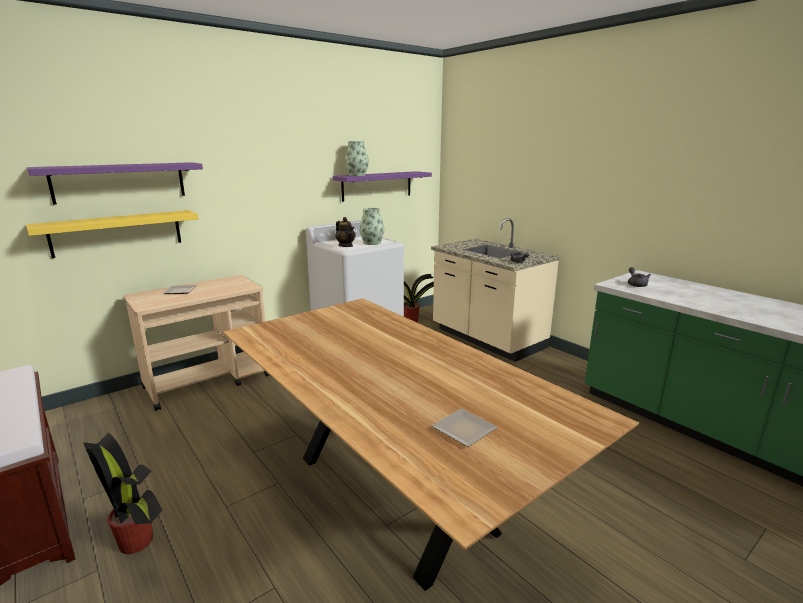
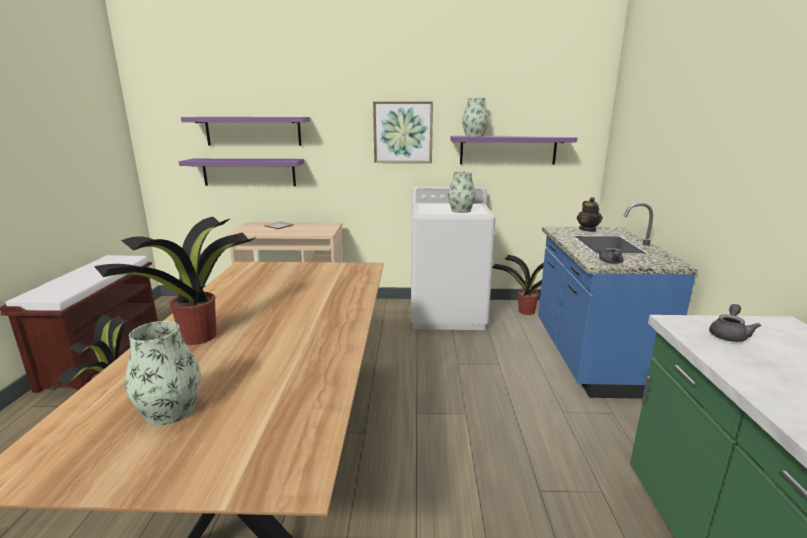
camera: 40 degrees right, 0 degrees up
yellow shelf [26,210,199,258] -> purple shelf [179,159,304,186]
teapot [335,217,356,247] -> teapot moved to [577,197,602,232]
beige counter [431,218,560,362] -> blue counter [538,203,698,399]
plate [431,408,498,447] -> vase [125,321,201,425]
none -> potted plant [94,217,256,345]
none -> picture [373,101,433,163]

